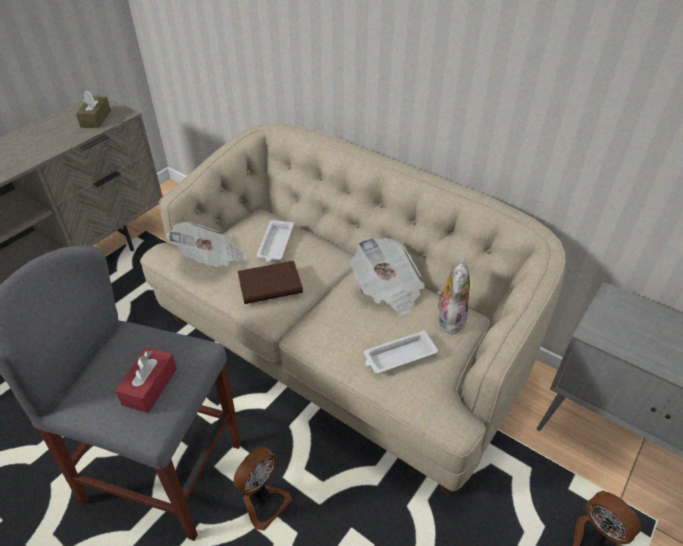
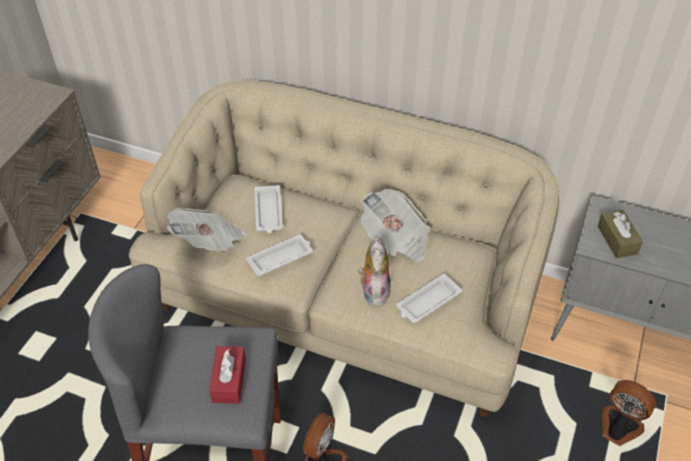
camera: 15 degrees left, 5 degrees up
brown tissue box [76,91,111,128] -> brown tissue box moved to [598,210,643,258]
brown book [237,261,303,304] -> white tray [246,235,313,276]
plush toy [437,262,470,337] -> plush toy moved to [358,236,391,307]

